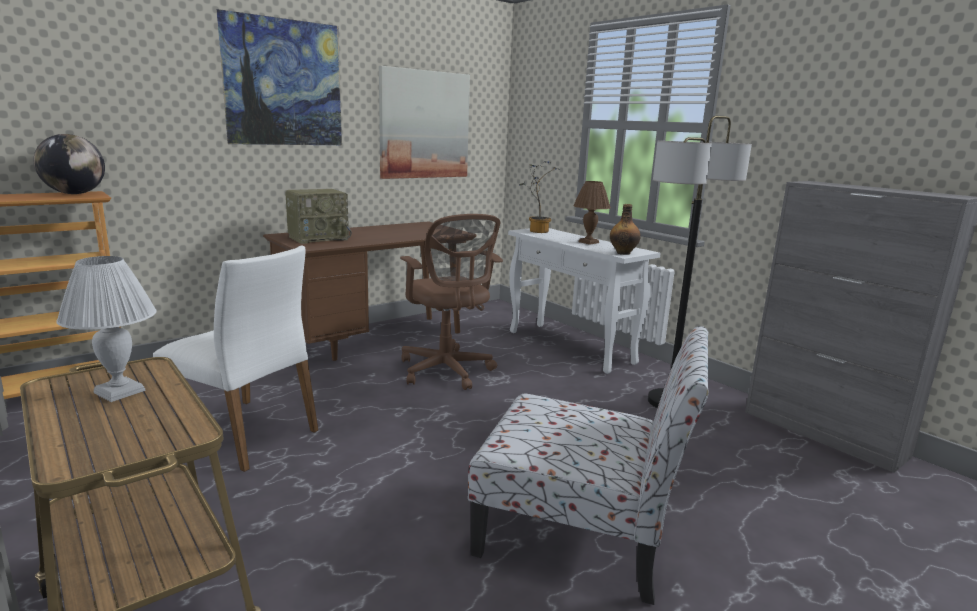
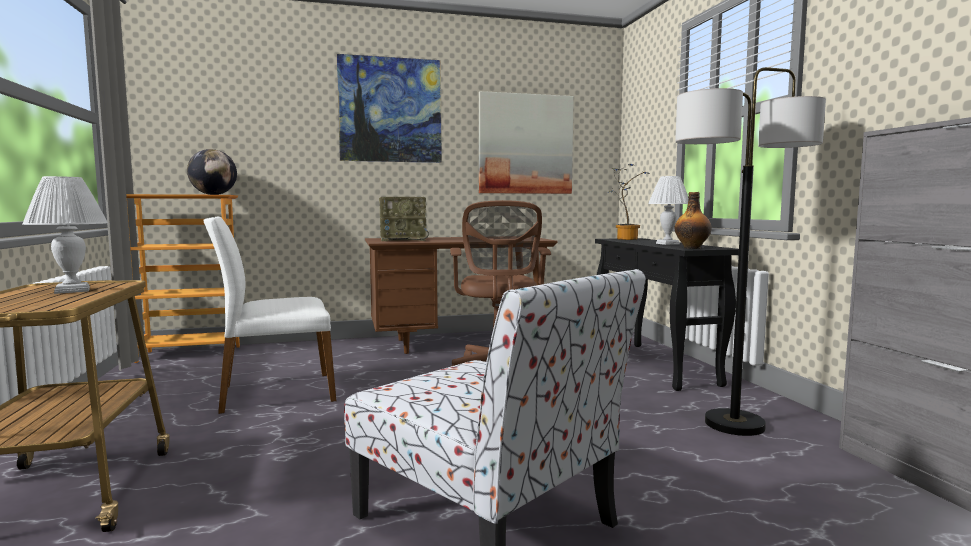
camera: 25 degrees right, 10 degrees down
white chair [153,246,318,472] -> white chair turned 105 degrees clockwise [203,217,336,414]
white console table [508,228,661,374] -> black console table [595,238,739,391]
brown table lamp [573,181,611,245] -> white table lamp [648,176,689,245]

